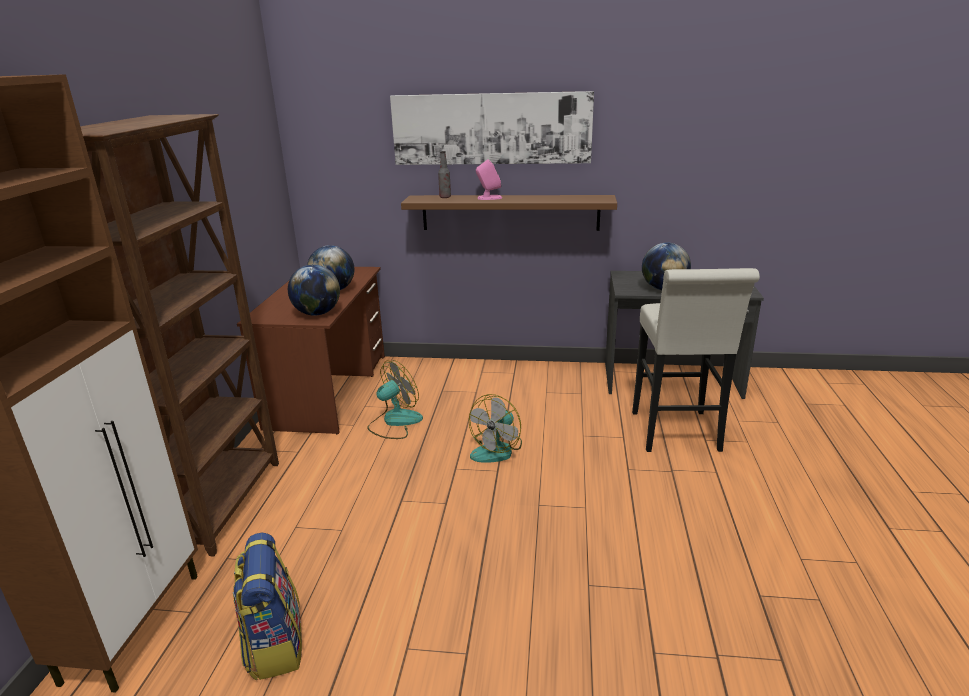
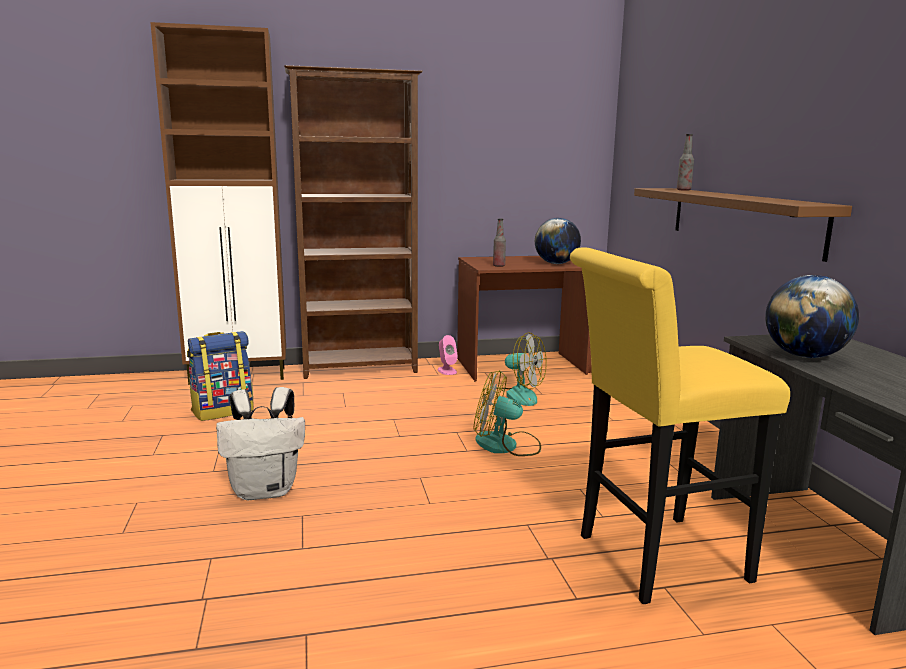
camera: 70 degrees right, 10 degrees down
globe [288,264,340,316] -> bottle [493,219,506,267]
picture [390,91,594,165] -> none
pink speaker [476,159,502,200] -> pink speaker moved to [437,335,458,375]
white stool [632,268,760,452] -> yellow stool [570,247,790,604]
none -> white backpack [216,387,305,500]

